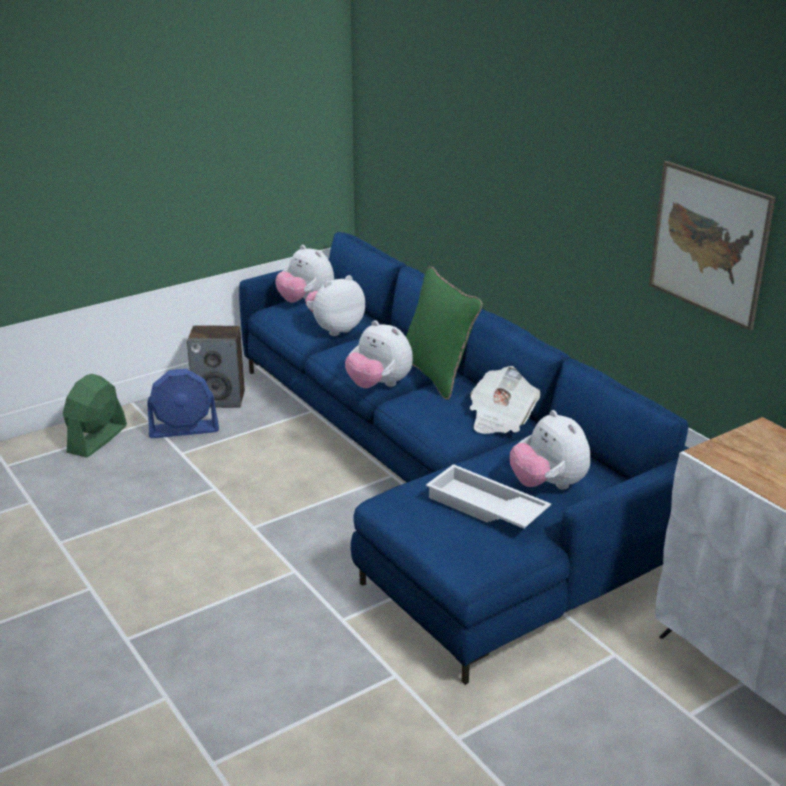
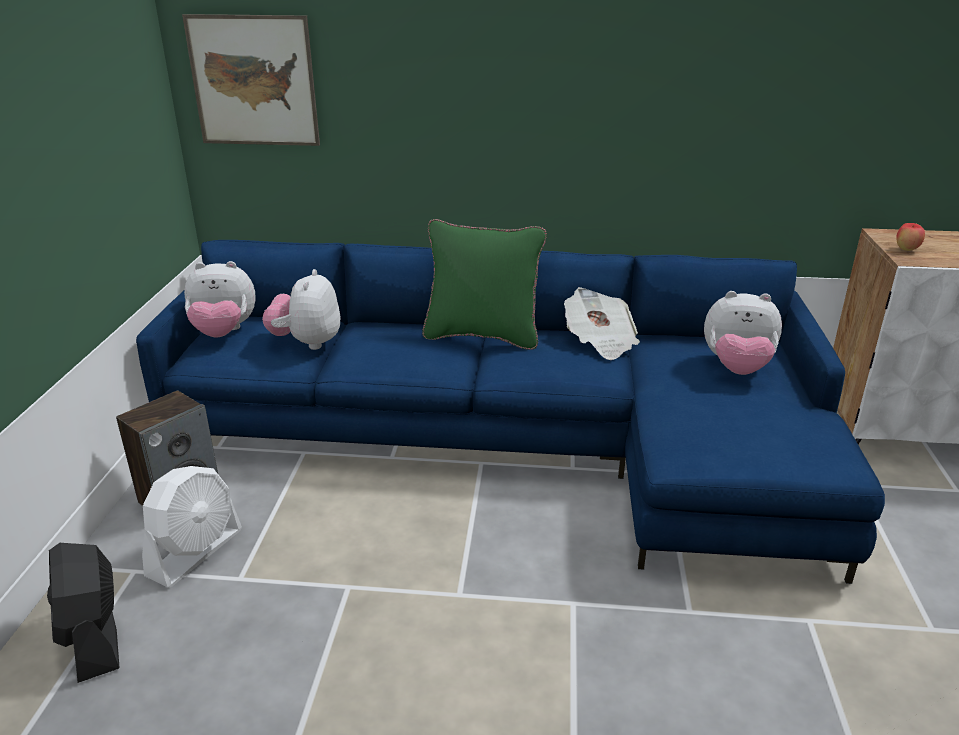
camera: 50 degrees left, 0 degrees up
green fan [63,374,127,458] -> black fan [47,543,119,683]
blue fan [147,369,219,438] -> white fan [142,466,242,588]
plush toy [345,320,413,388] -> none
white tray [426,464,551,529] -> none
picture [649,161,775,331] -> picture moved to [182,14,320,146]
none -> apple [896,223,925,251]

